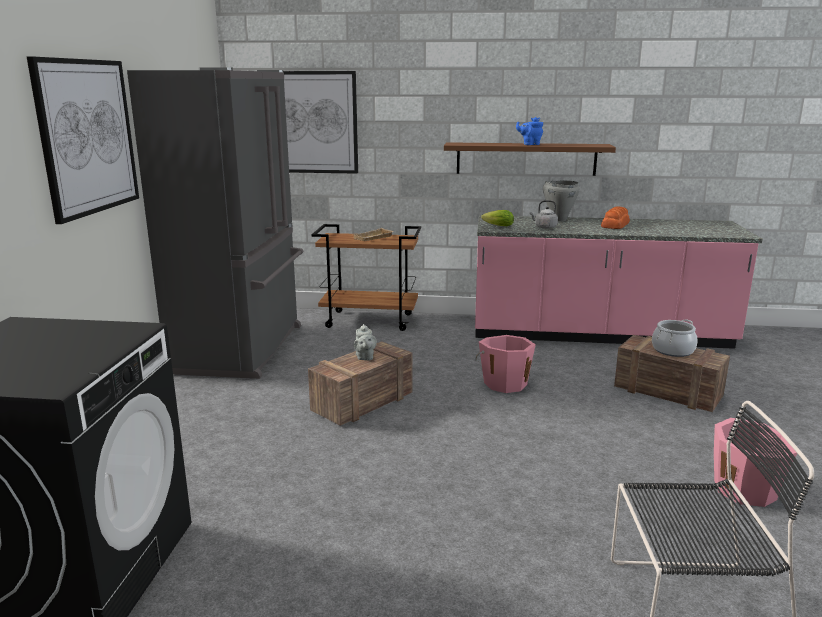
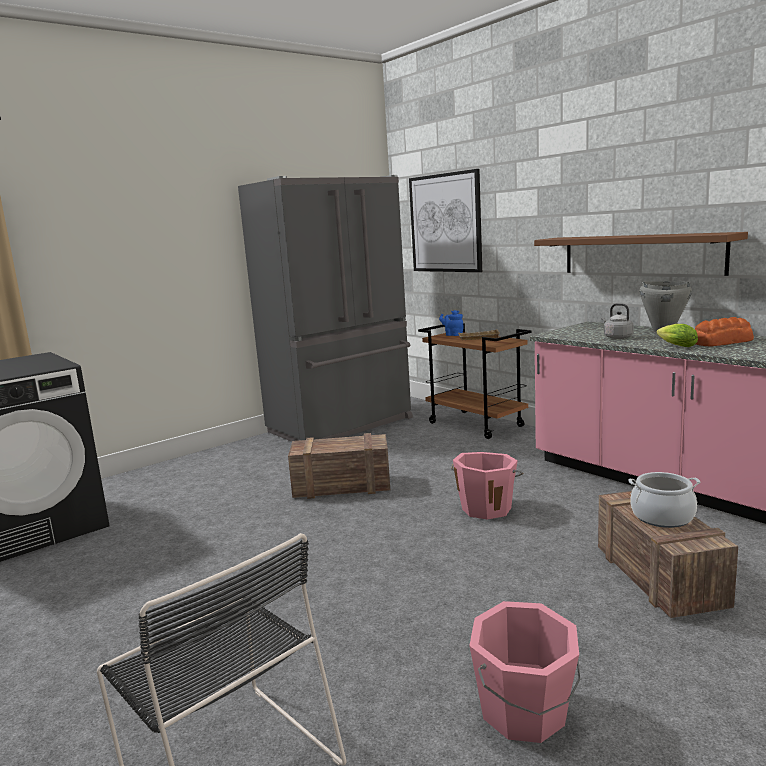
camera: 45 degrees right, 5 degrees down
picture [27,56,139,224] -> none
grey teapot [354,324,377,360] -> none
lettuce [481,210,514,226] -> lettuce moved to [657,324,698,347]
blue teapot [516,117,543,145] -> blue teapot moved to [439,310,463,336]

